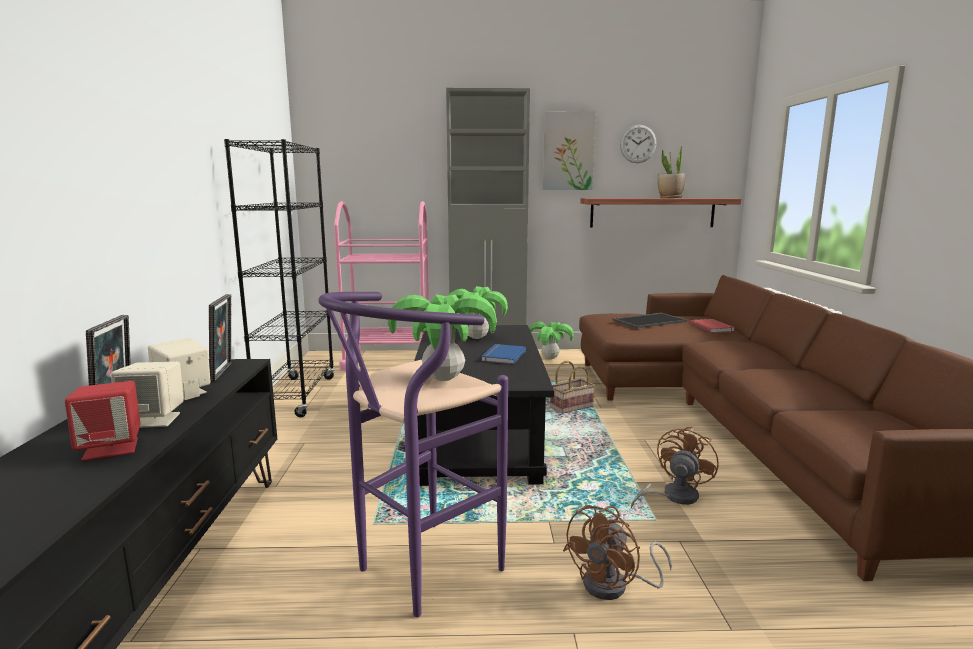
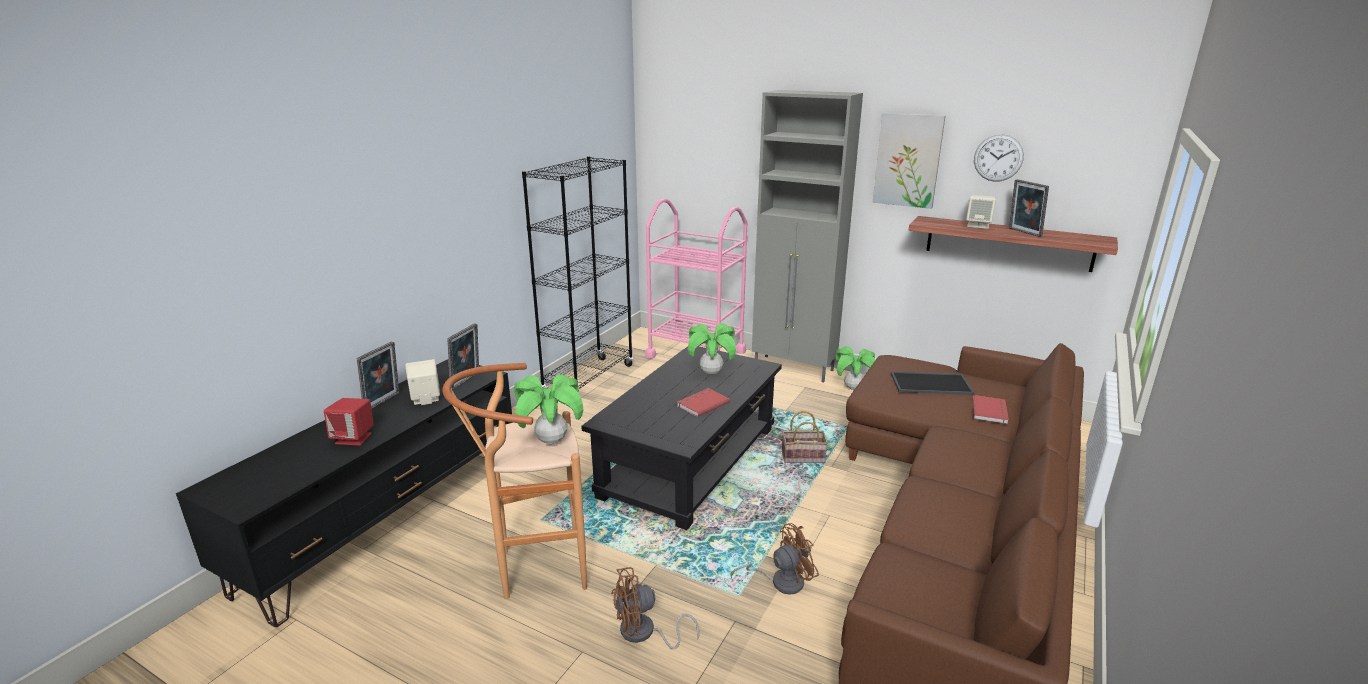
camera: 30 degrees right, 10 degrees up
beige speaker [111,361,184,428] -> beige speaker moved to [966,195,996,229]
purple stool [318,292,508,617] -> brown stool [442,363,587,599]
blue book [481,344,526,364] -> red book [677,388,730,417]
potted plant [658,147,685,198] -> picture frame [1009,179,1049,237]

